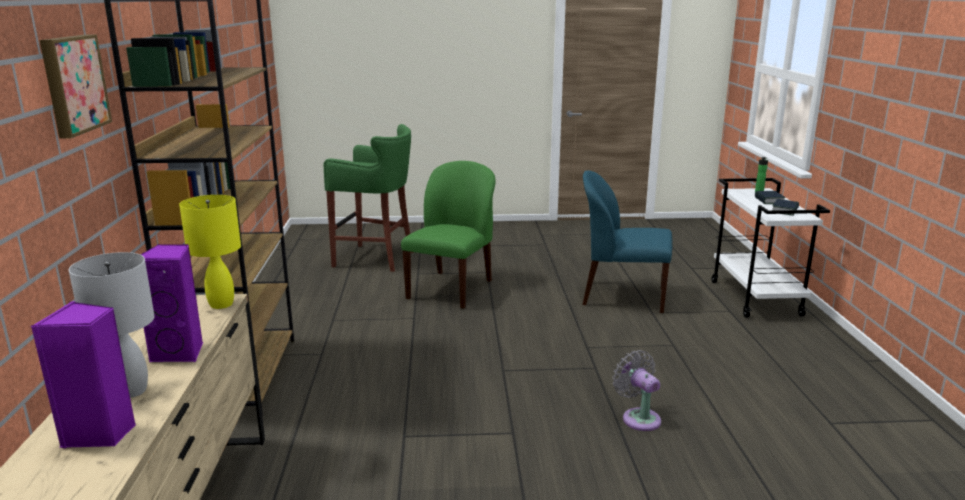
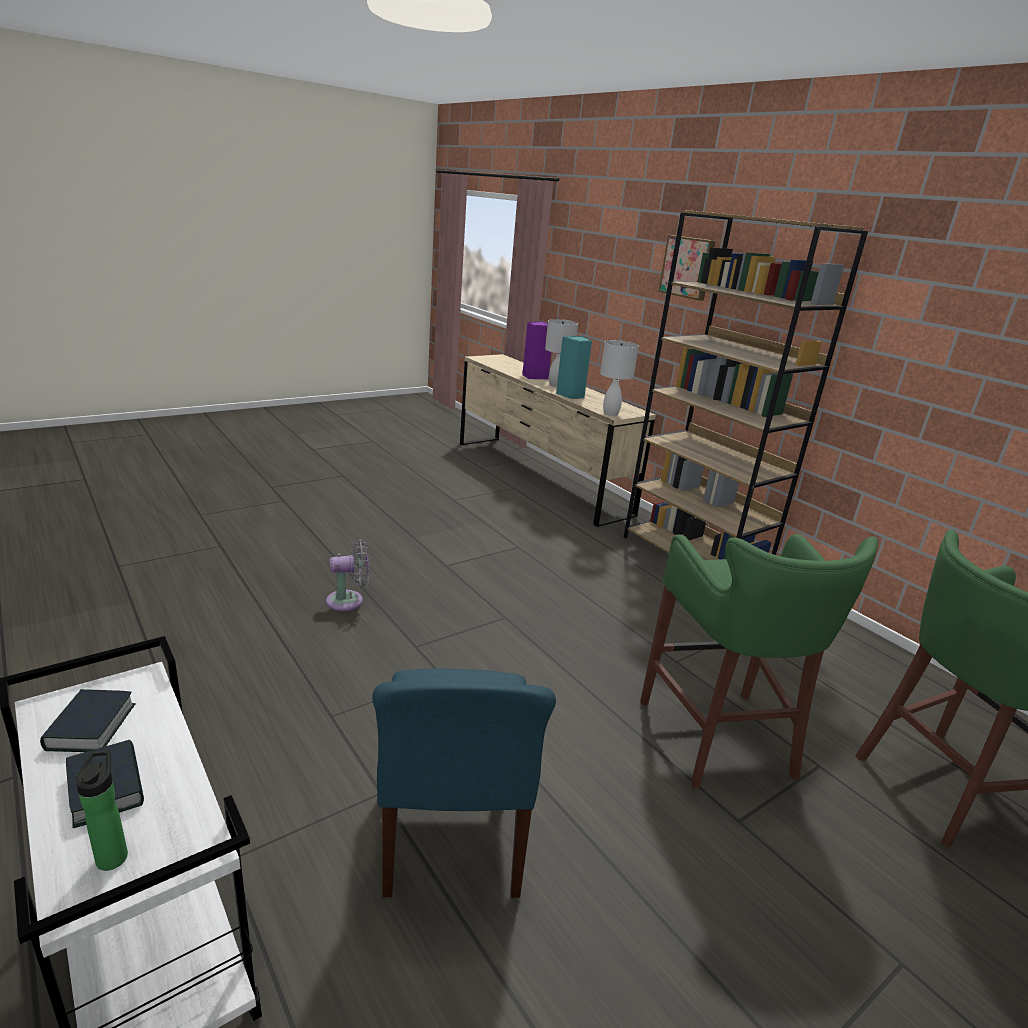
camera: 145 degrees right, 5 degrees up
purple speaker [141,244,203,362] -> turquoise speaker [556,336,592,399]
yellow table lamp [179,195,241,309] -> white table lamp [600,340,639,416]
green chair [401,161,495,309] -> green stool [640,534,878,788]
blue chair [582,171,672,313] -> blue chair turned 105 degrees clockwise [372,669,556,898]
grey fan [612,350,661,431] -> grey fan turned 45 degrees counterclockwise [326,539,370,611]

